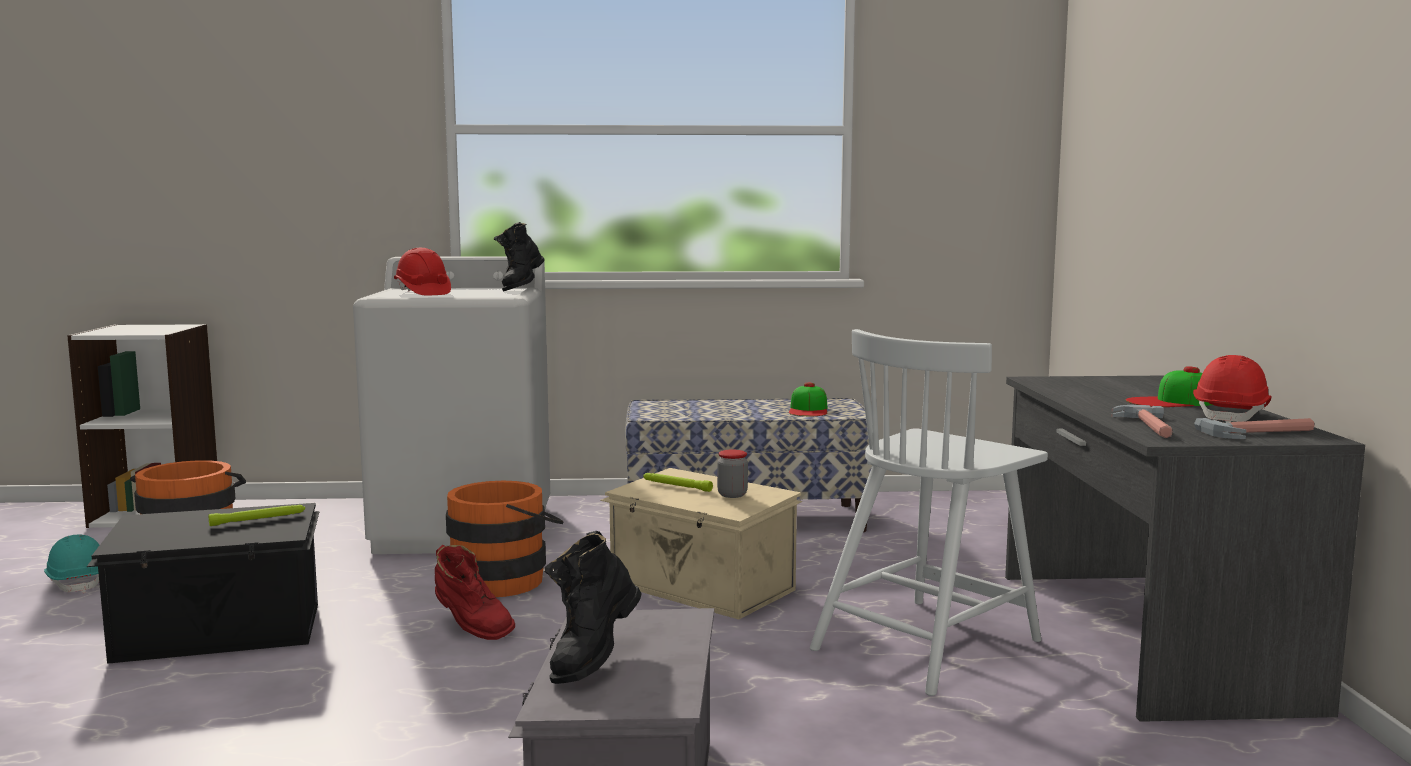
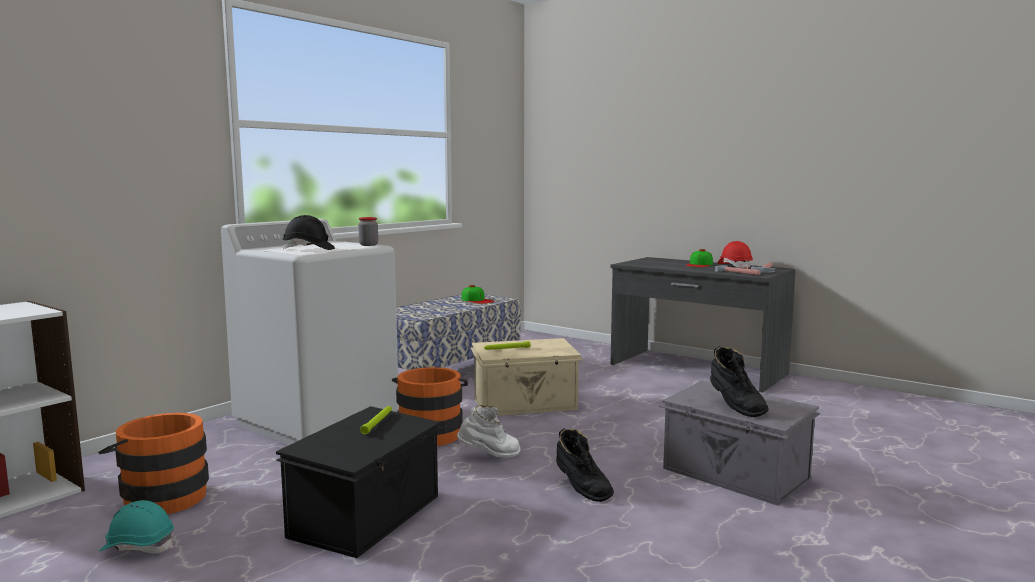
camera: 50 degrees left, 0 degrees up
red hard hat [394,248,451,296] -> black hard hat [283,215,335,250]
red boot [435,545,515,640] -> white boot [457,405,520,458]
black boot [494,222,545,292] -> black boot moved to [556,428,614,502]
jar [717,450,748,498] -> jar moved to [358,217,378,246]
white chair [810,329,1048,696] -> none

